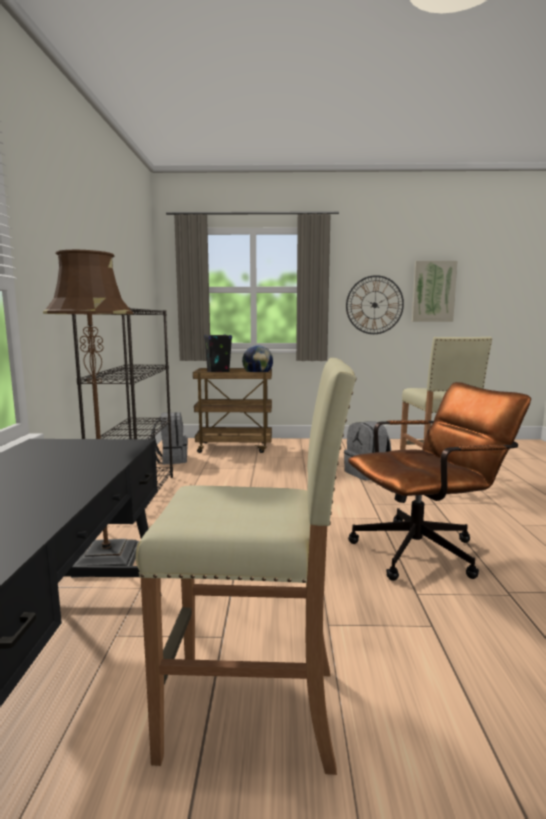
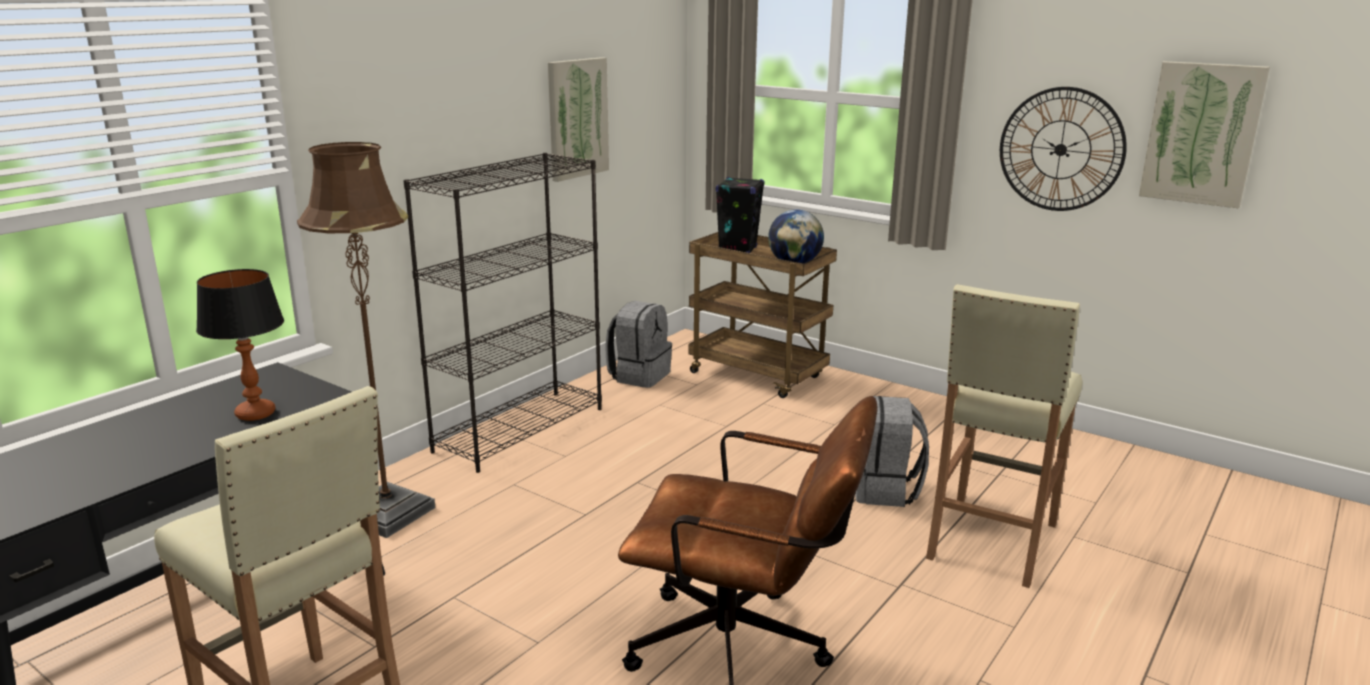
camera: 35 degrees right, 10 degrees up
none -> table lamp [196,269,284,421]
none -> picture [548,57,609,182]

